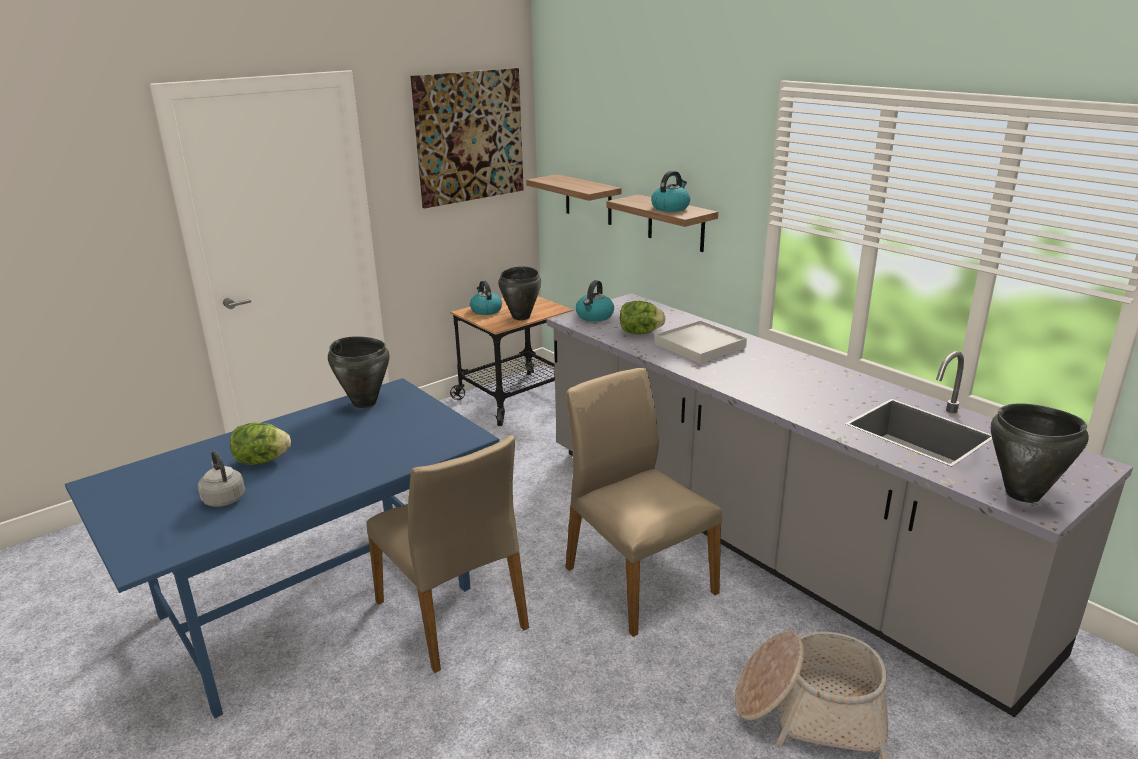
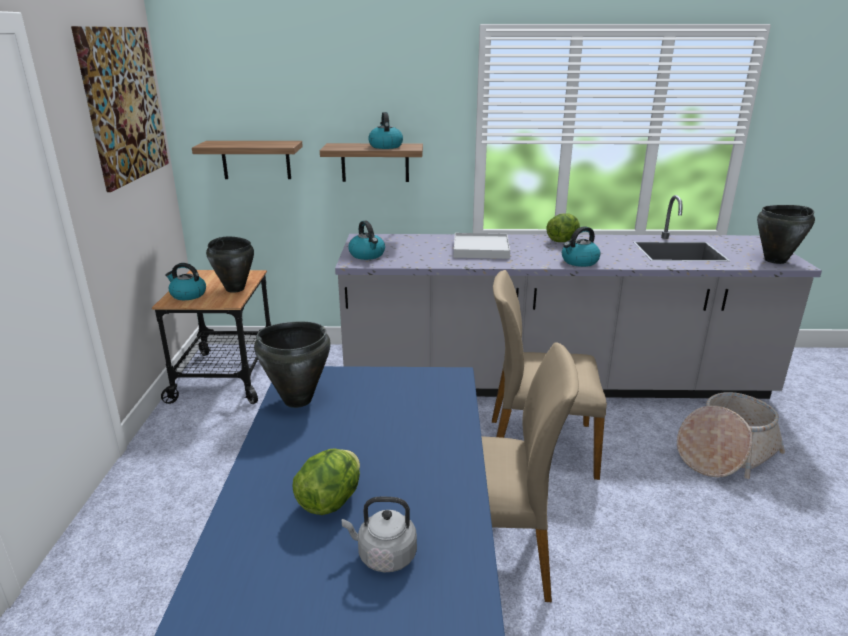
camera: 50 degrees left, 0 degrees up
lettuce [620,301,666,334] -> lettuce moved to [546,213,580,242]
none -> kettle [562,226,601,267]

